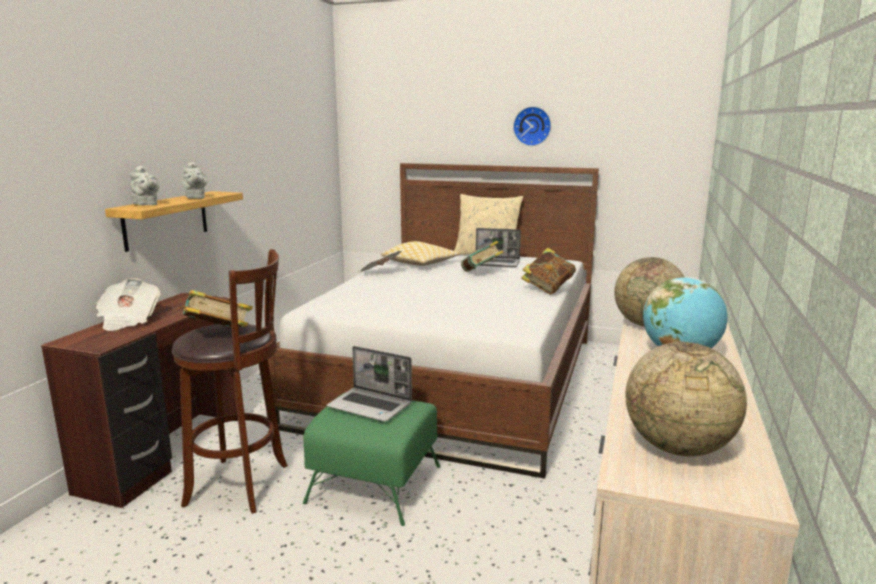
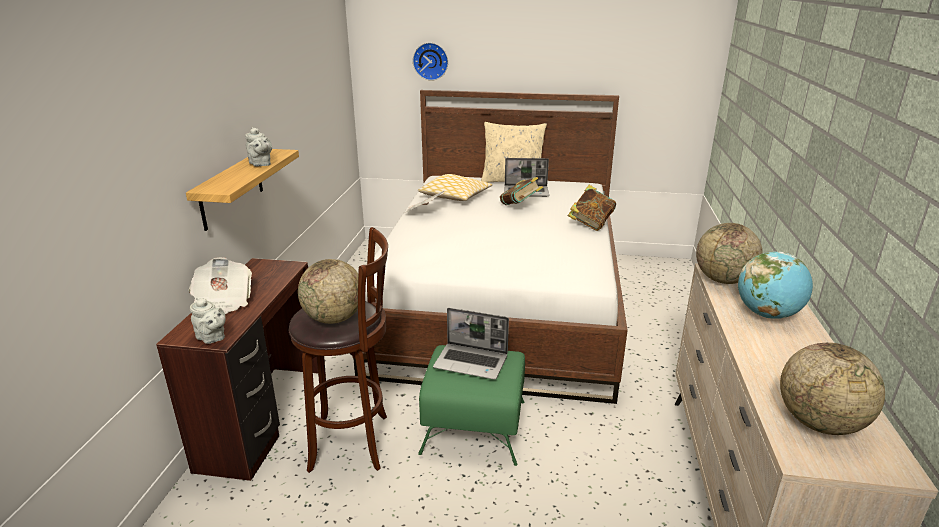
camera: 10 degrees left, 10 degrees up
grey teapot [130,166,160,205] -> grey teapot moved to [190,297,226,344]
book [177,290,253,329] -> globe [298,259,358,324]
wall clock [513,106,551,146] -> wall clock moved to [413,43,448,81]

